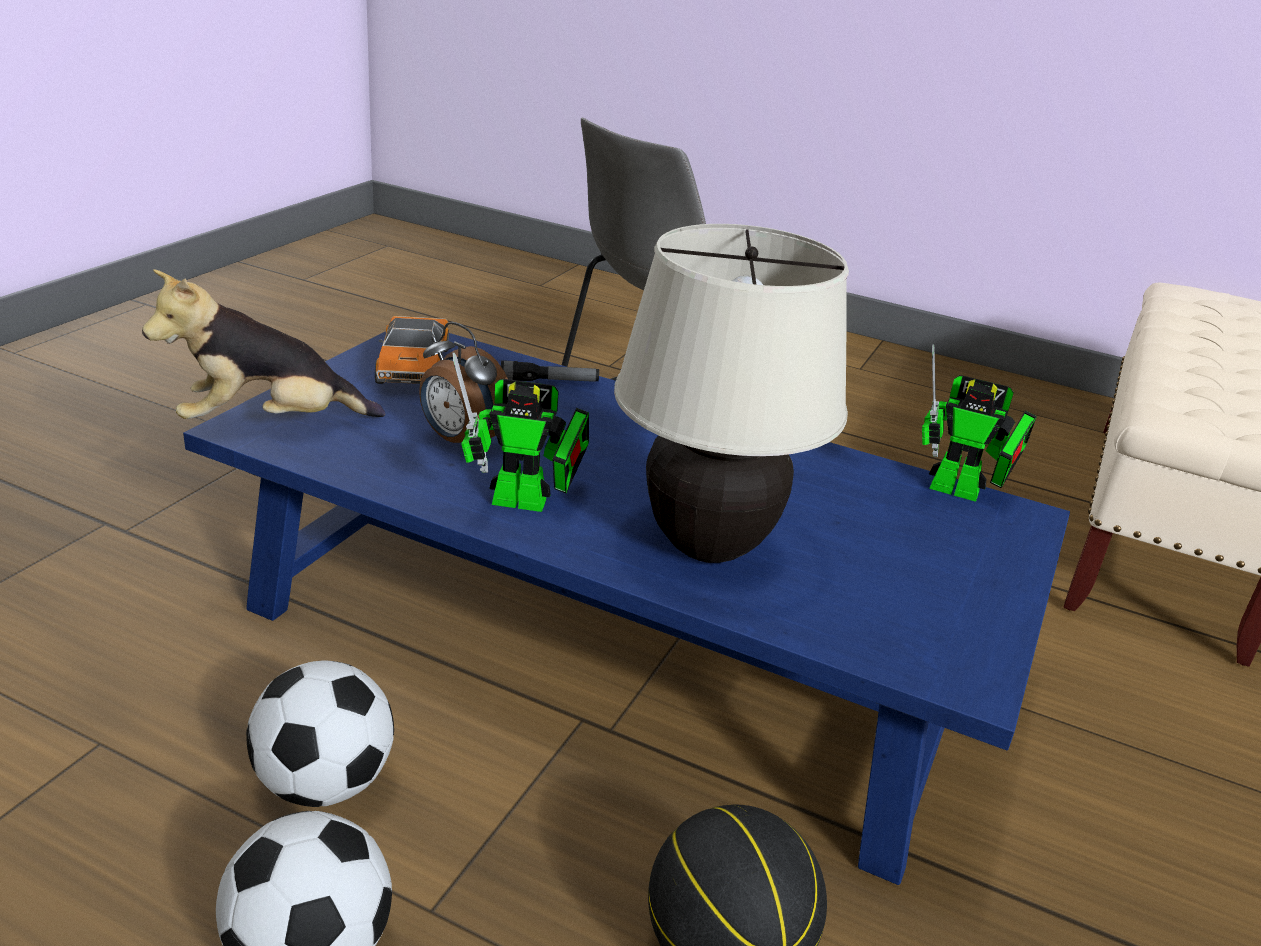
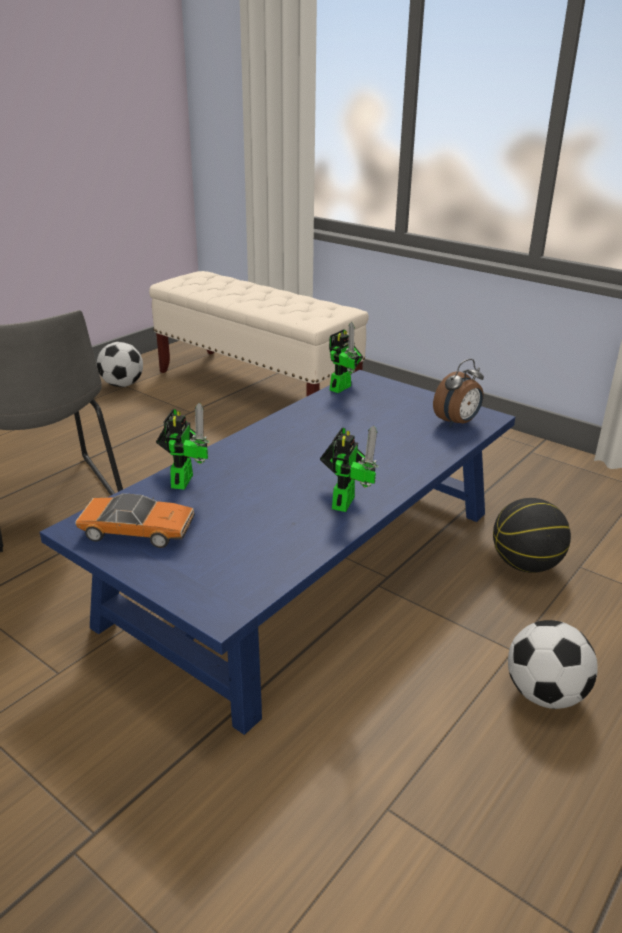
camera: 75 degrees left, 0 degrees up
plush toy [142,269,385,419] -> none
football [246,660,394,807] -> football moved to [97,342,143,387]
alarm clock [419,322,508,443] -> alarm clock moved to [433,359,484,427]
flashlight [501,360,599,382] -> toy robot [156,403,210,490]
beige table lamp [614,224,849,563] -> none

